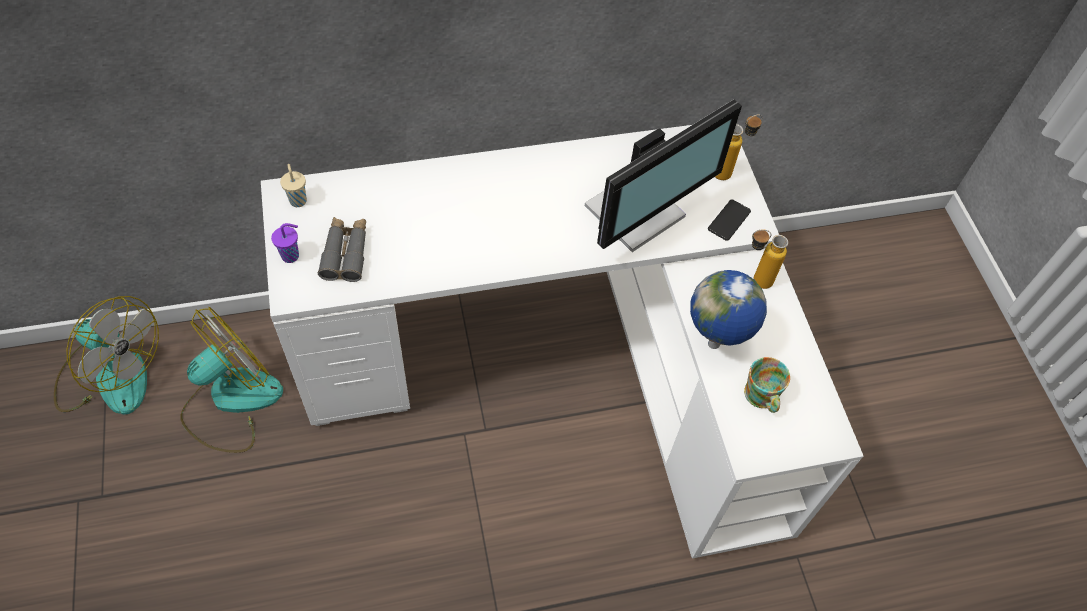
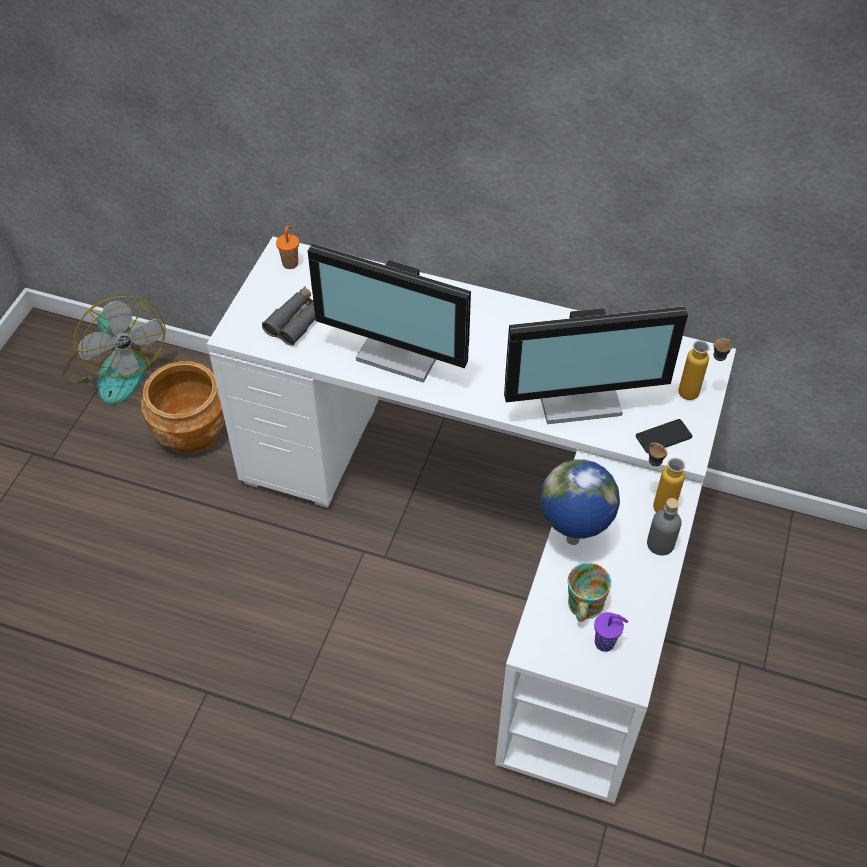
camera: 35 degrees right, 5 degrees down
fan [180,307,283,453] -> brown planter [141,361,225,454]
purple cup [271,223,299,263] -> purple cup moved to [594,612,628,652]
beige cup [280,164,307,207] -> orange cup [276,226,299,269]
none -> monitor [308,244,471,383]
none -> grey bottle [647,498,682,556]

